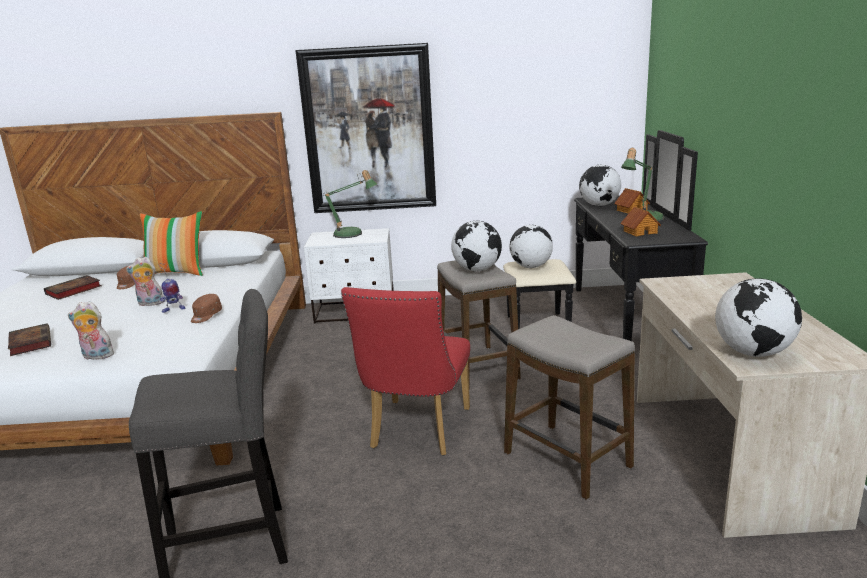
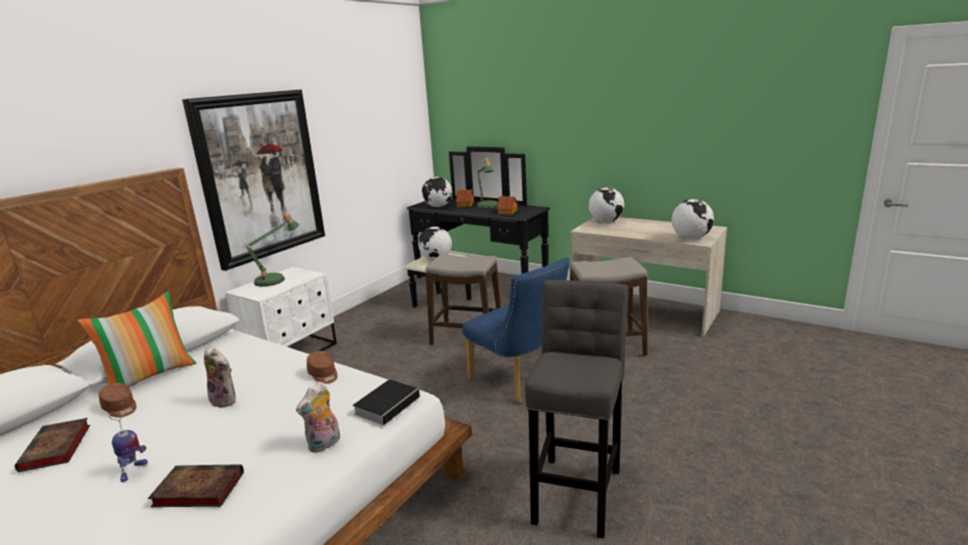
camera: 55 degrees left, 0 degrees up
plush toy [126,256,163,307] -> plush toy turned 90 degrees counterclockwise [204,347,237,408]
toy robot [159,263,186,313] -> toy robot moved to [109,410,148,482]
red chair [341,287,470,455] -> blue chair [462,257,570,404]
globe [451,221,502,271] -> globe moved to [589,187,624,223]
none -> book [353,379,424,425]

